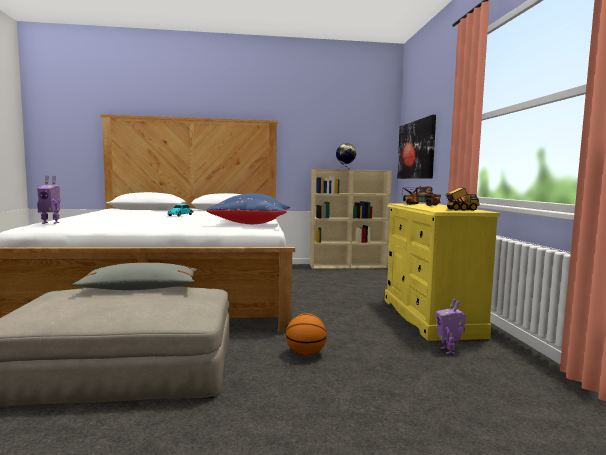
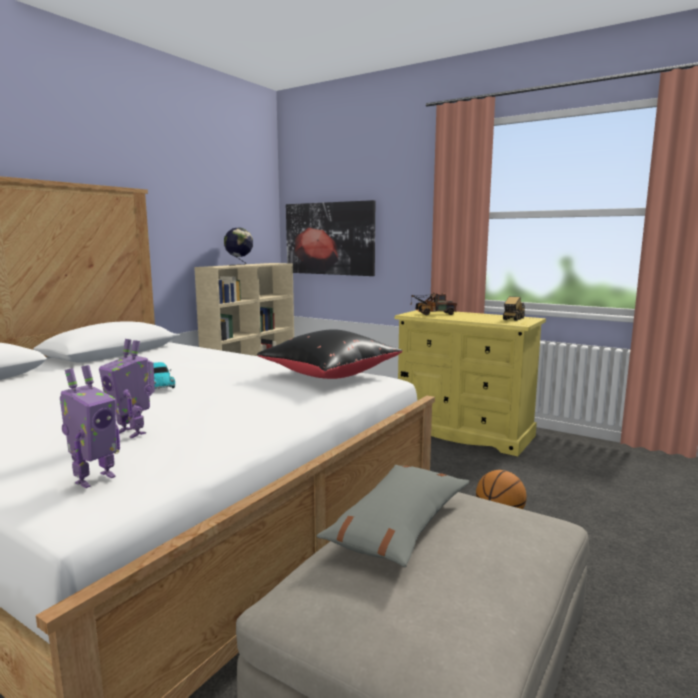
camera: 50 degrees left, 5 degrees up
blue pillow [206,194,290,224] -> black pillow [257,329,403,379]
toy robot [436,299,466,354] -> toy robot moved to [99,339,155,438]

